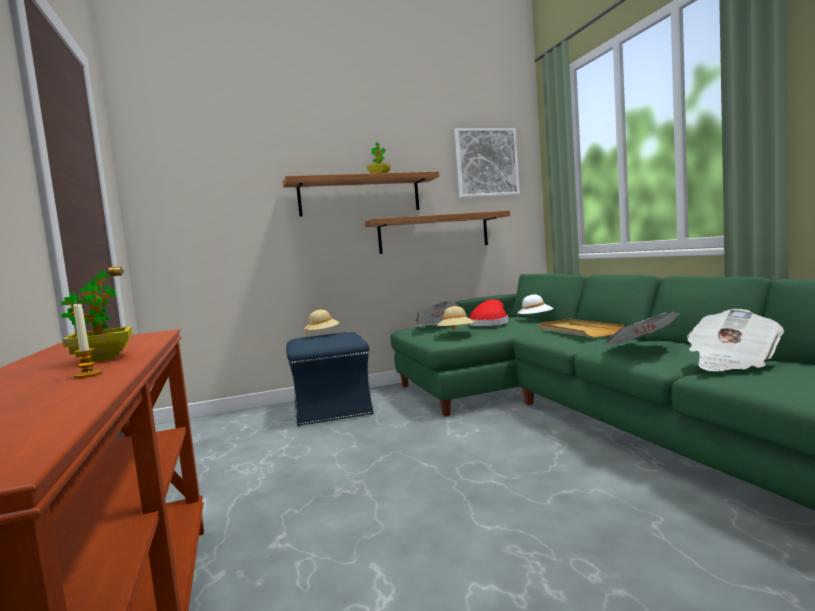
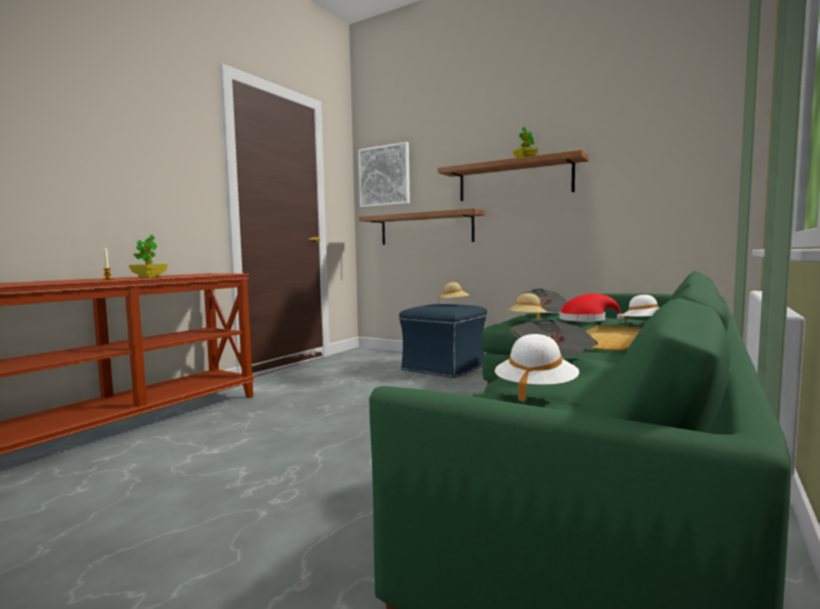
camera: 50 degrees right, 0 degrees up
shelf [365,211,510,254] -> shelf moved to [359,208,485,245]
picture [454,128,520,198] -> picture moved to [358,142,410,208]
newspaper [687,309,784,371] -> white hat [495,334,579,402]

